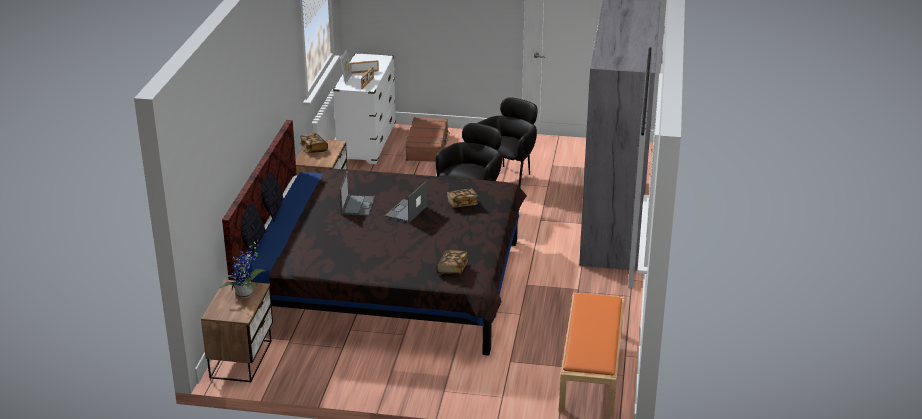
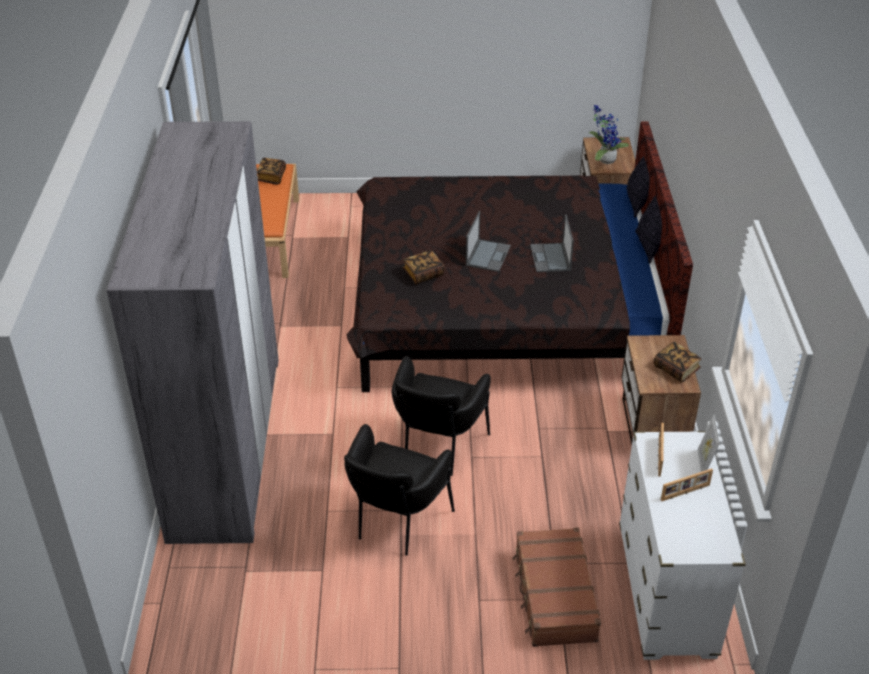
camera: 170 degrees right, 10 degrees up
book [437,250,468,274] -> book moved to [257,158,286,184]

